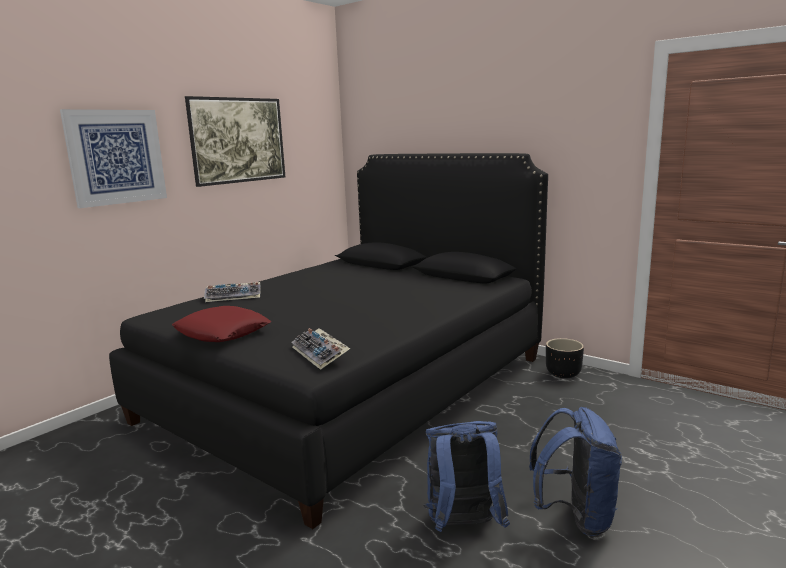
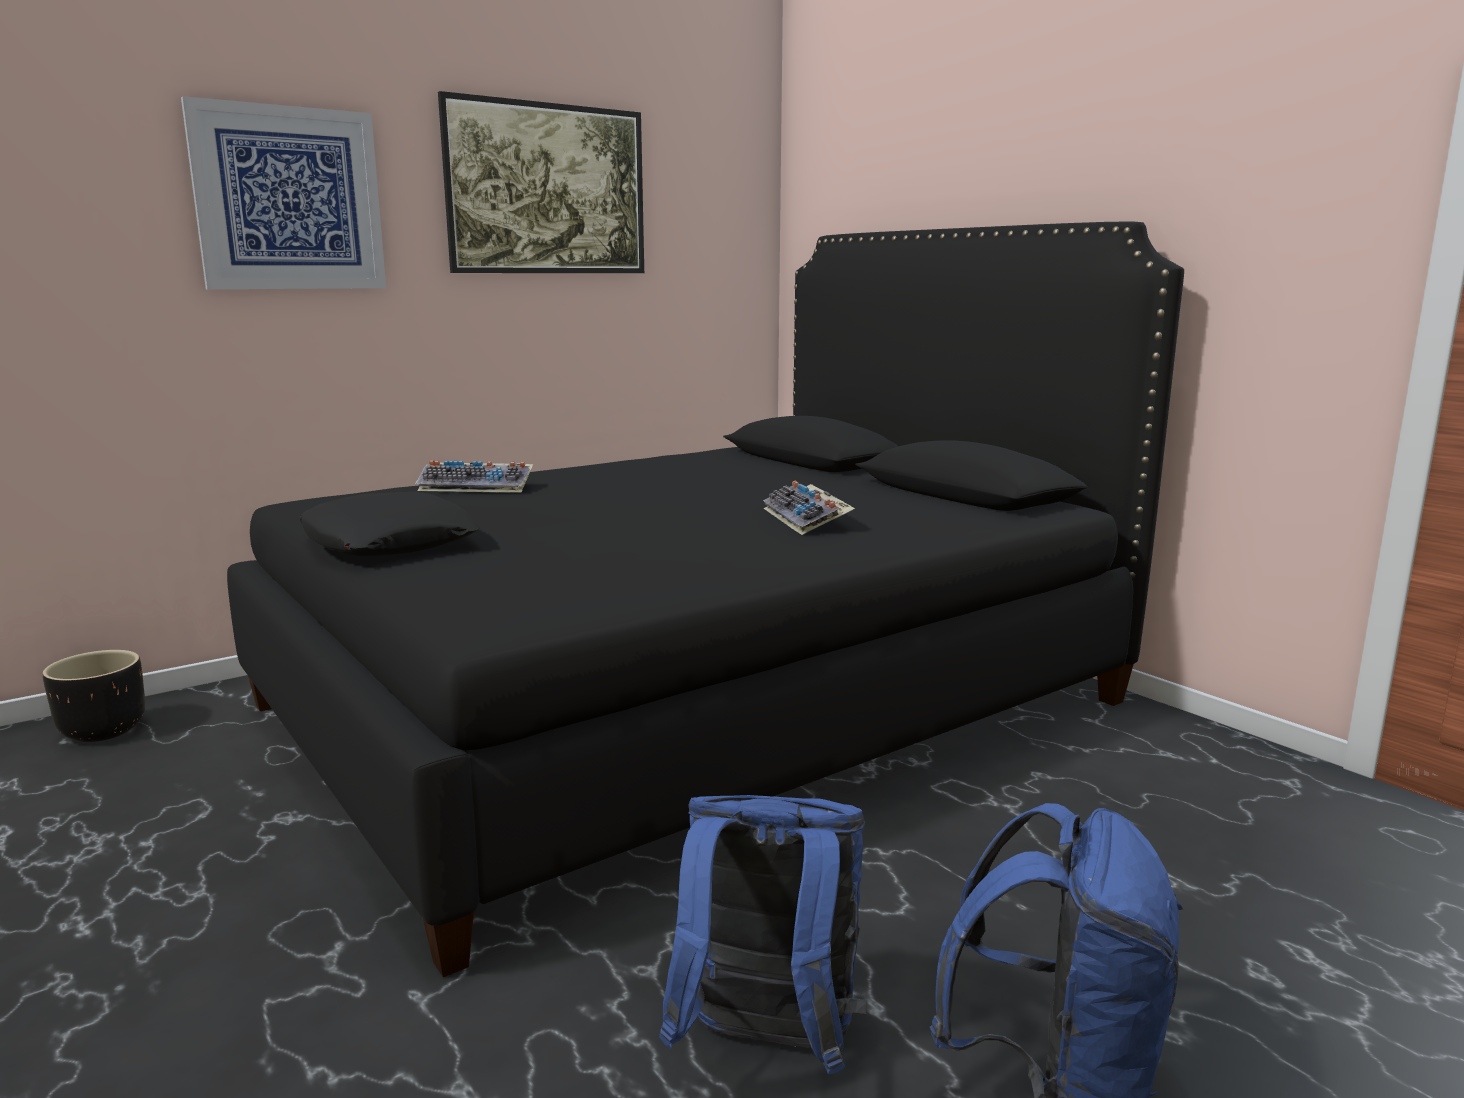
camera: 15 degrees right, 0 degrees up
red pillow [172,306,271,342] -> black pillow [299,491,480,556]
keyboard [291,328,350,370] -> keyboard moved to [763,480,855,535]
black planter [546,338,584,378] -> black planter moved to [43,650,145,742]

